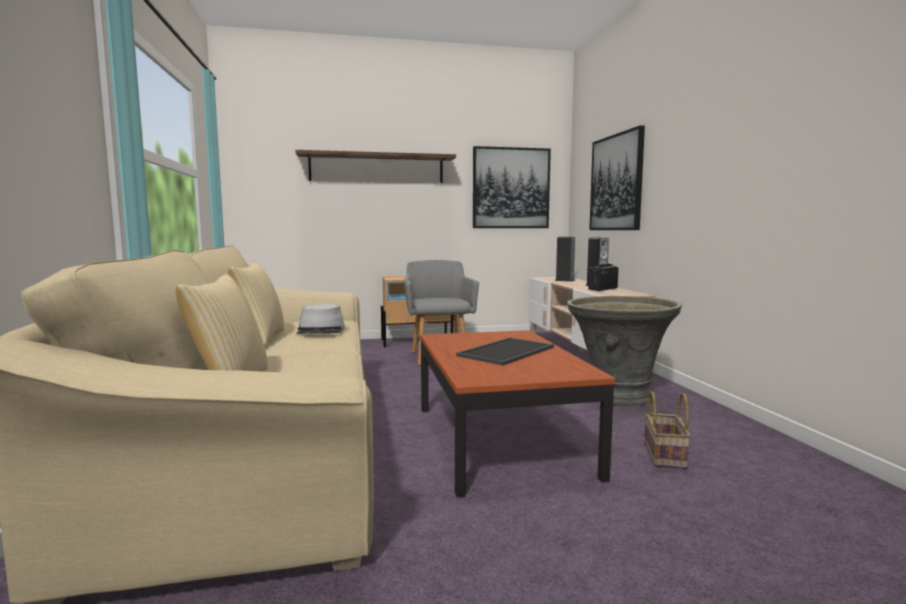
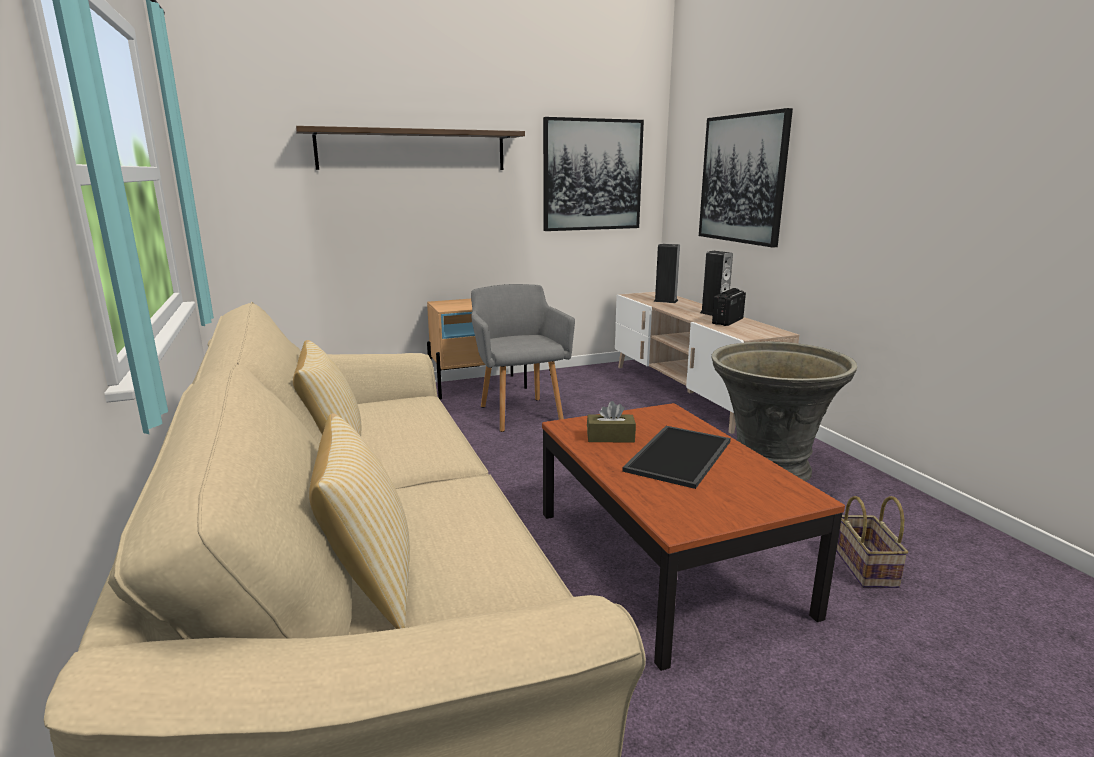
camera: 10 degrees left, 10 degrees up
grey hat [296,304,345,334] -> none
none -> brown tissue box [587,401,636,442]

